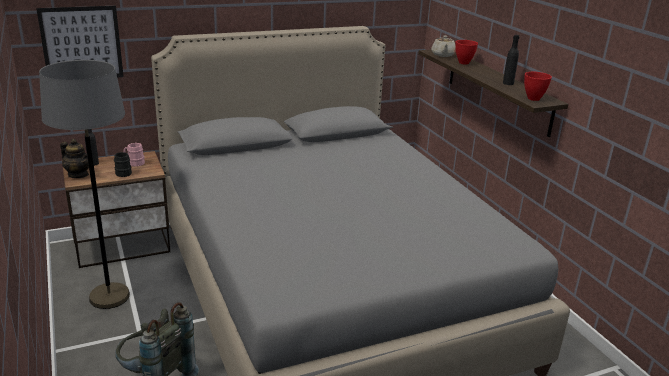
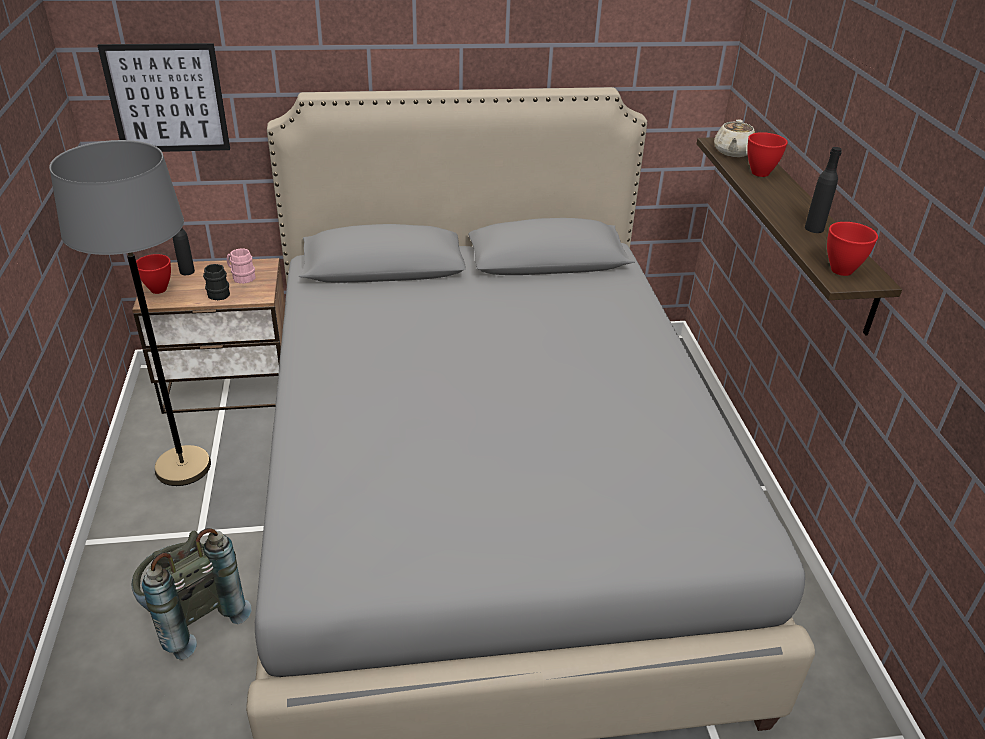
camera: 15 degrees right, 10 degrees up
teapot [60,139,89,178] -> red bowl [136,254,171,294]

